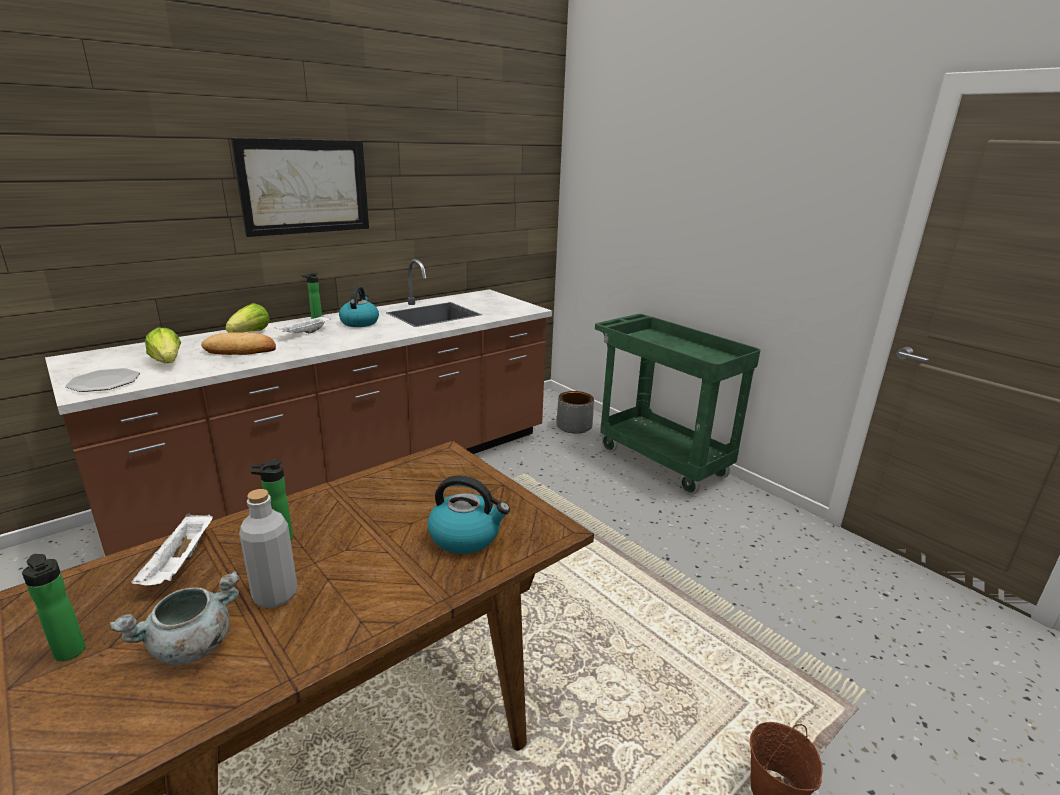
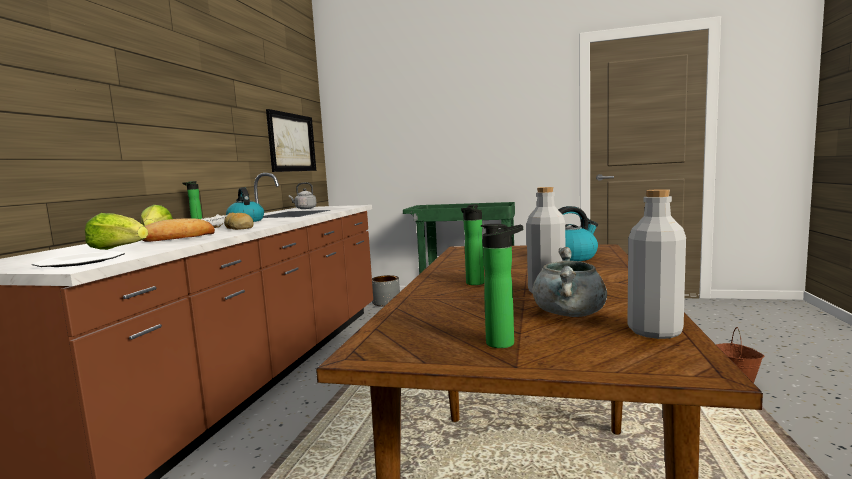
camera: 35 degrees left, 15 degrees down
white tray [131,513,213,585] -> none
picture [231,138,369,237] -> picture moved to [266,109,316,172]
none -> bread [224,213,254,230]
none -> grey kettle [289,182,317,209]
none -> grey bottle [627,189,686,339]

